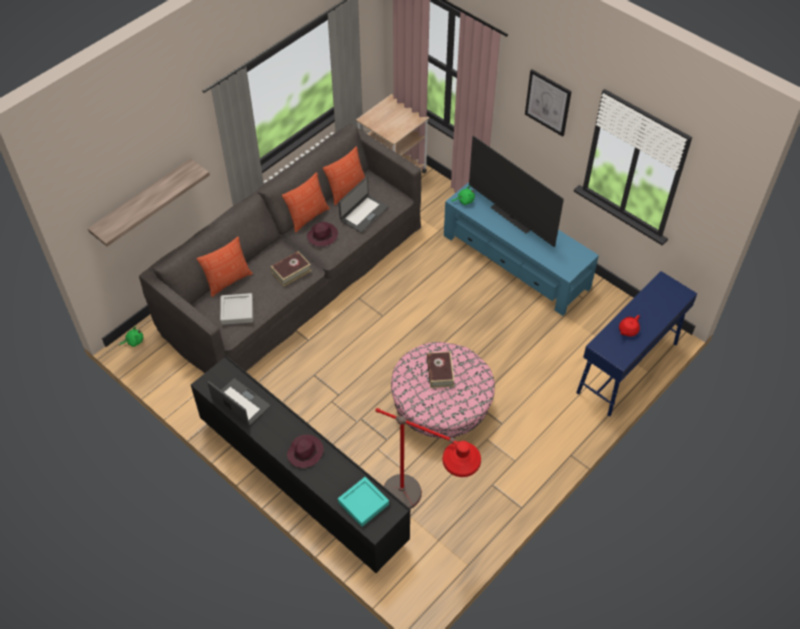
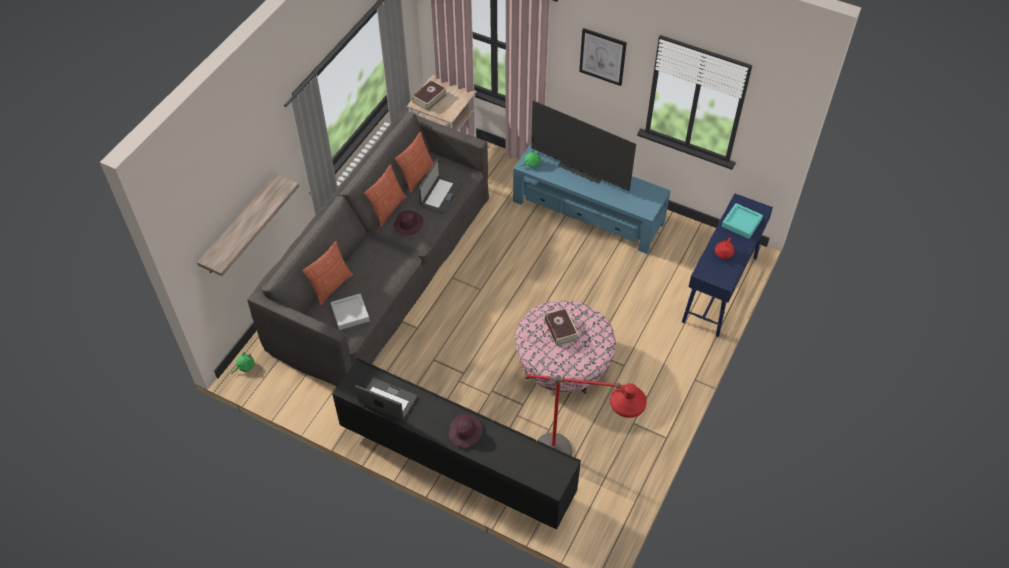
camera: 15 degrees left, 0 degrees up
book [271,251,311,286] -> book moved to [412,80,447,111]
turquoise tray [338,477,389,527] -> turquoise tray moved to [722,203,763,239]

